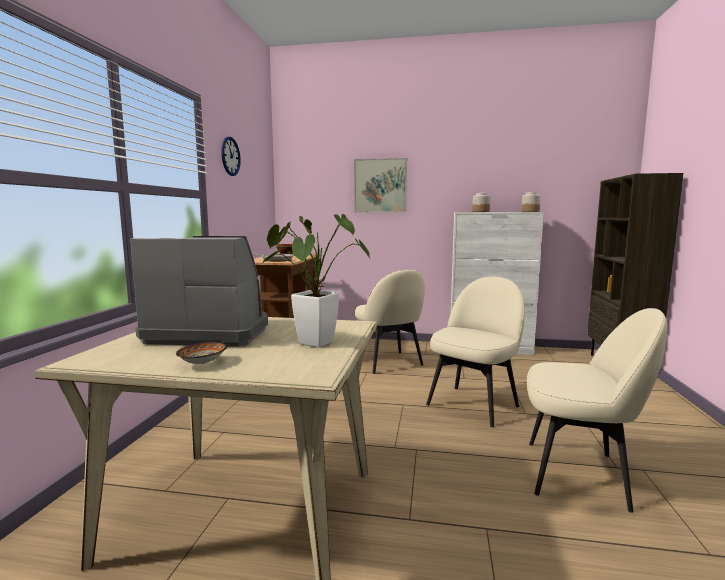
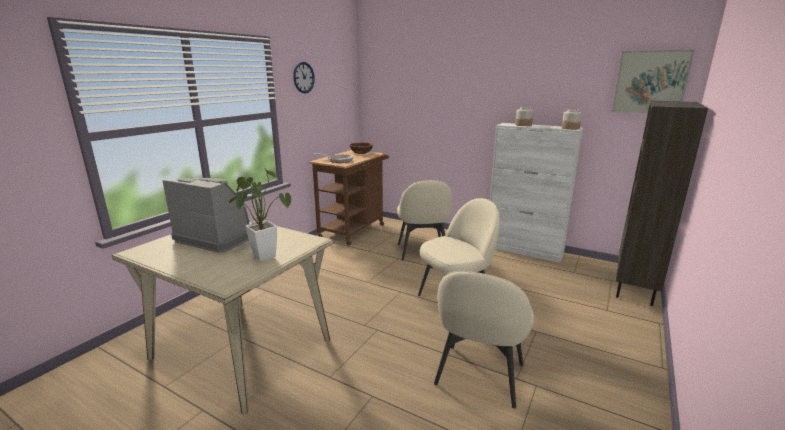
camera: 20 degrees right, 10 degrees up
bowl [176,342,227,364] -> none
picture [354,158,407,213] -> picture moved to [612,50,695,114]
beige chair [527,308,668,513] -> beige chair turned 75 degrees clockwise [434,271,534,408]

